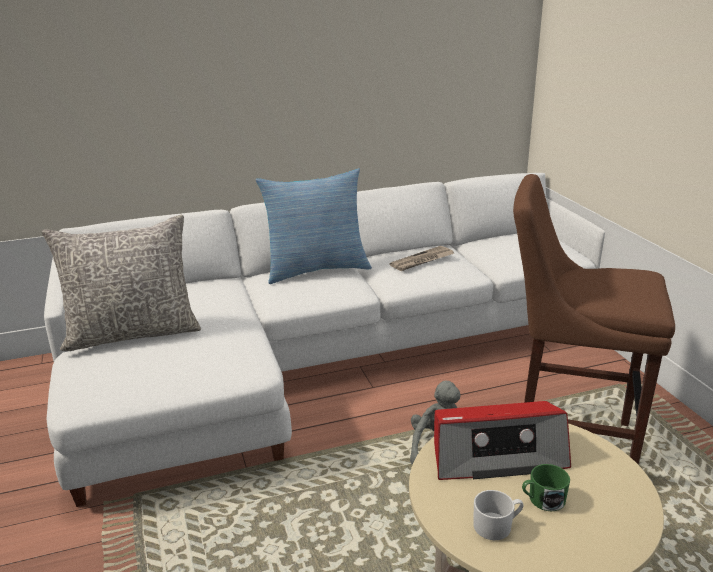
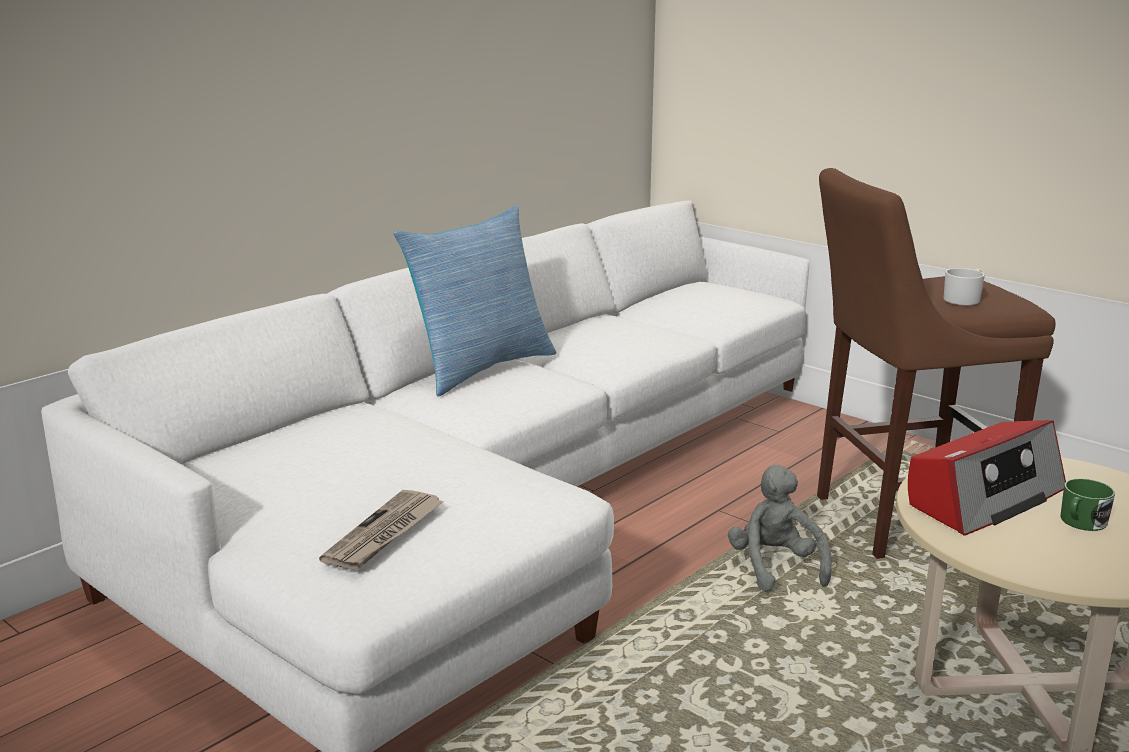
camera: 30 degrees left, 5 degrees down
grey pillow [42,215,201,351] -> none
newspaper [389,246,455,271] -> newspaper moved to [319,490,444,570]
white mug [473,490,523,540] -> white mug moved to [944,268,985,305]

